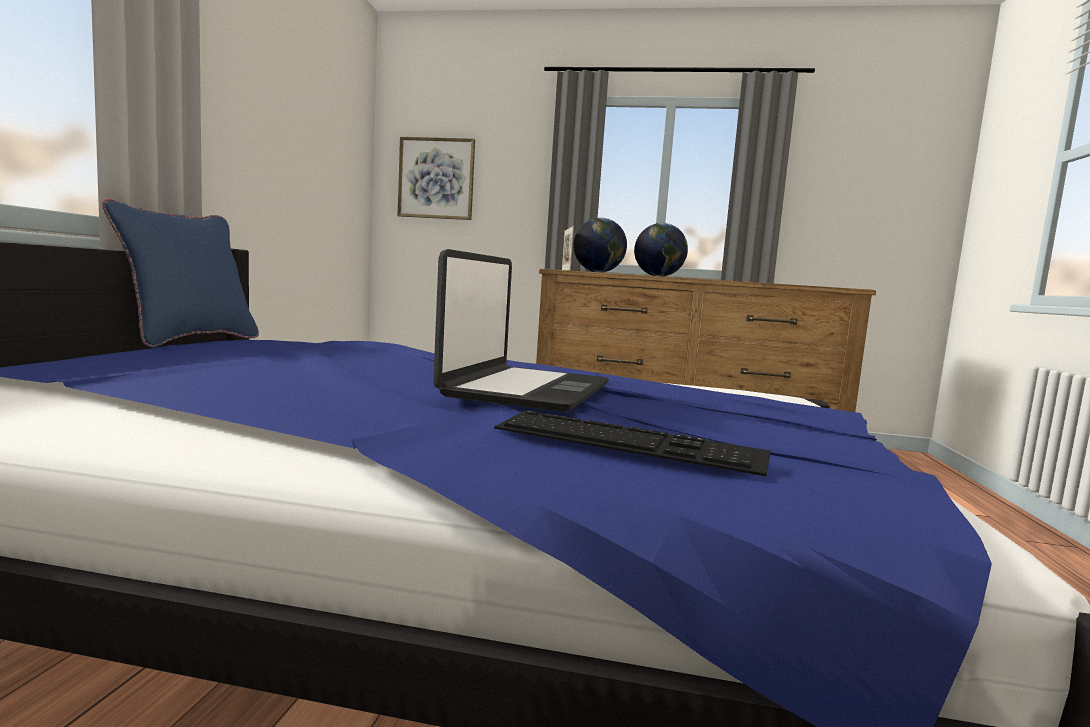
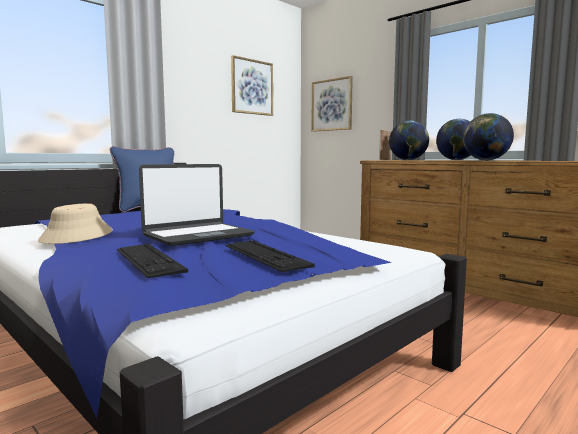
camera: 35 degrees right, 0 degrees up
none -> beige hat [38,204,113,244]
none -> keyboard [225,240,315,272]
none -> picture [231,55,273,116]
none -> globe [463,113,514,161]

